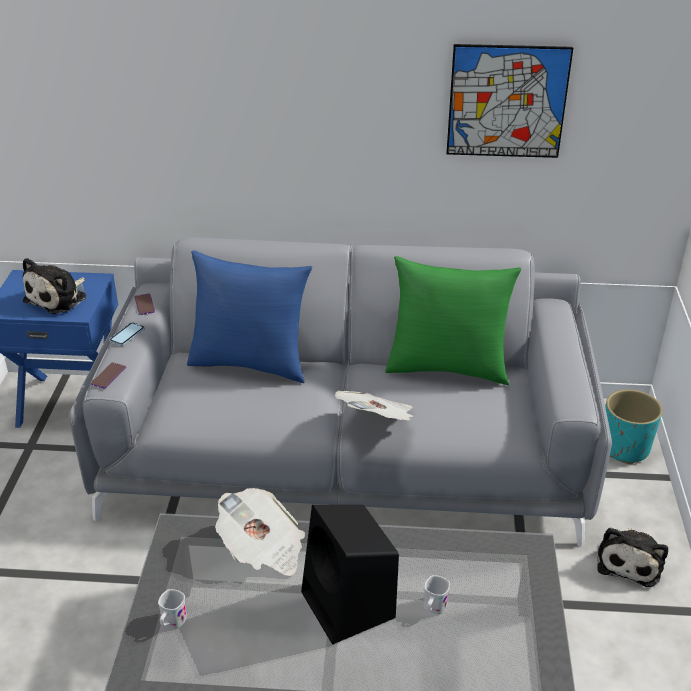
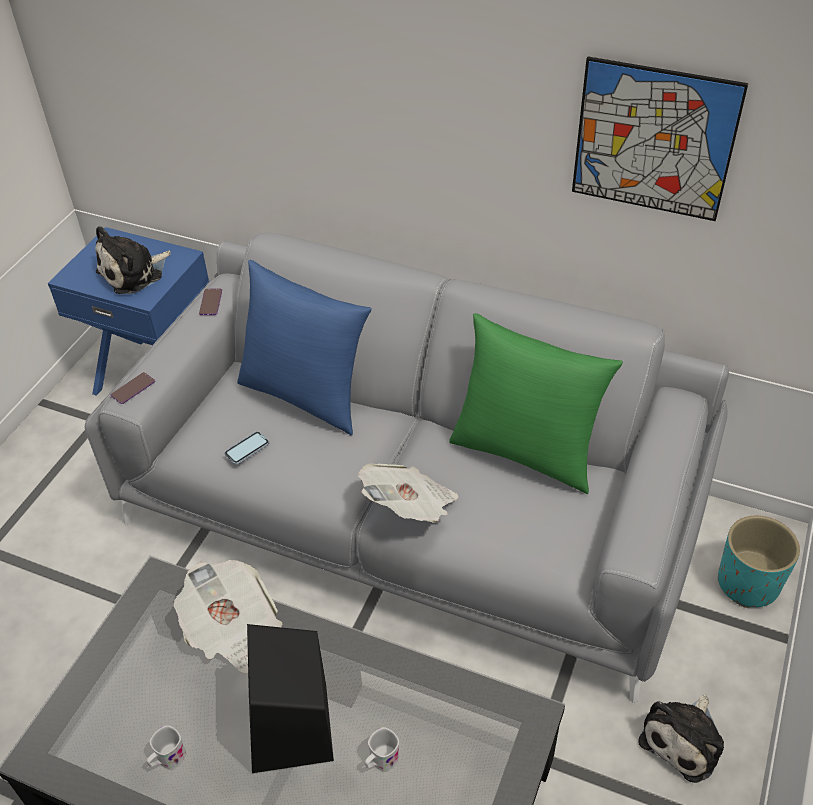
camera: 20 degrees right, 10 degrees up
phone [109,322,145,346] -> phone moved to [224,431,269,465]
white mug [158,589,187,629] -> white mug moved to [146,725,186,769]

